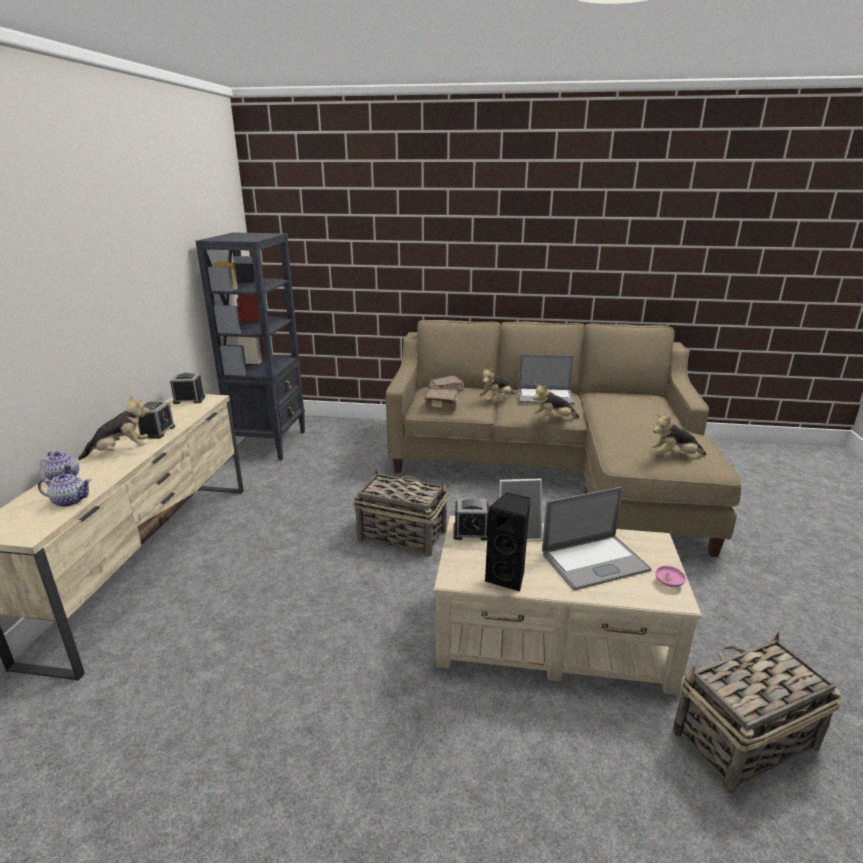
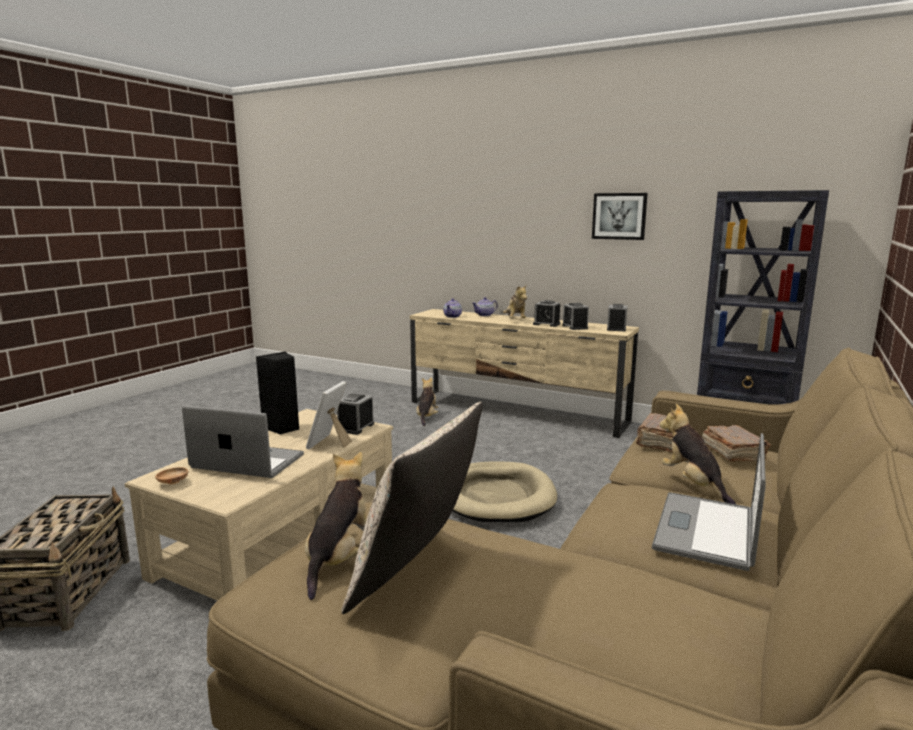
camera: 110 degrees right, 10 degrees down
basket [353,468,449,557] -> beige dog bed [453,461,557,522]
plush toy [533,384,579,419] -> plush toy moved to [416,377,438,426]
laptop [542,487,652,591] -> laptop turned 105 degrees clockwise [182,405,304,478]
pink bowl [656,566,686,587] -> brown bowl [155,467,188,484]
none -> beige pillow [341,402,483,614]
none -> alarm clock [562,303,589,330]
none -> picture [592,193,648,240]

